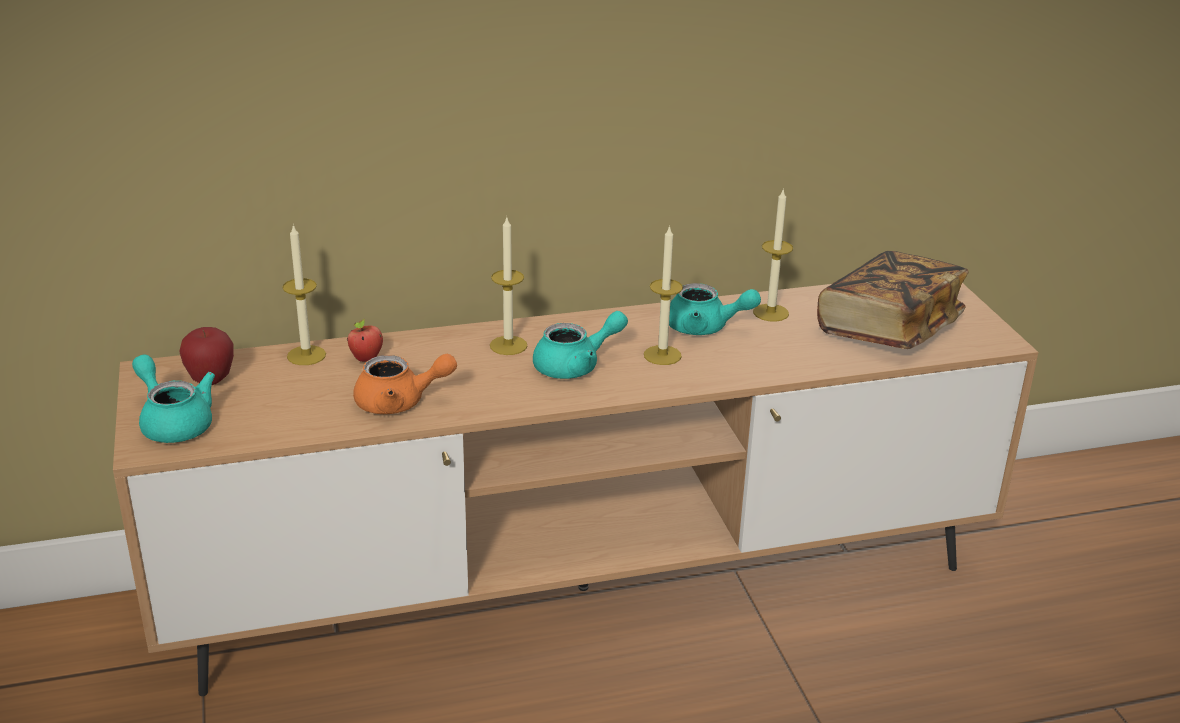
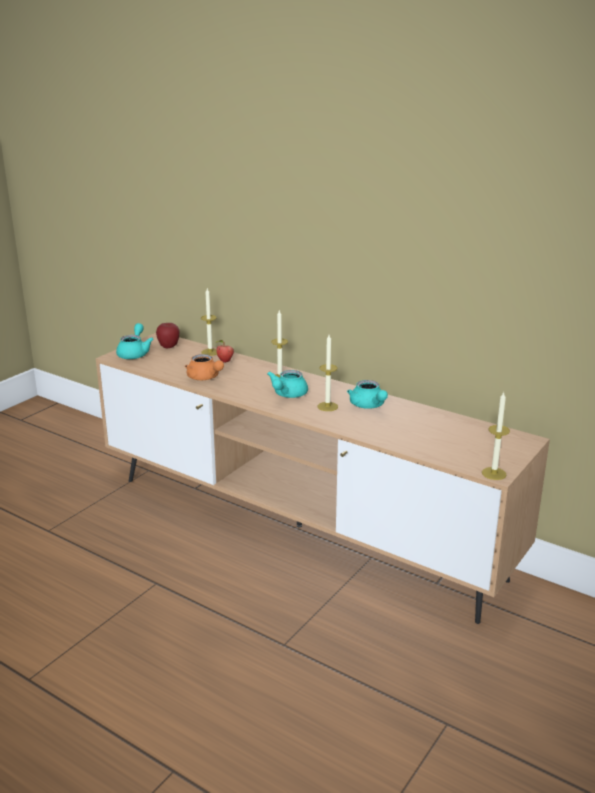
camera: 50 degrees right, 5 degrees down
turquoise teapot [533,311,628,379] -> turquoise teapot turned 90 degrees clockwise [267,370,308,398]
candle [753,188,793,322] -> candle moved to [482,391,510,480]
book [817,251,969,349] -> none

